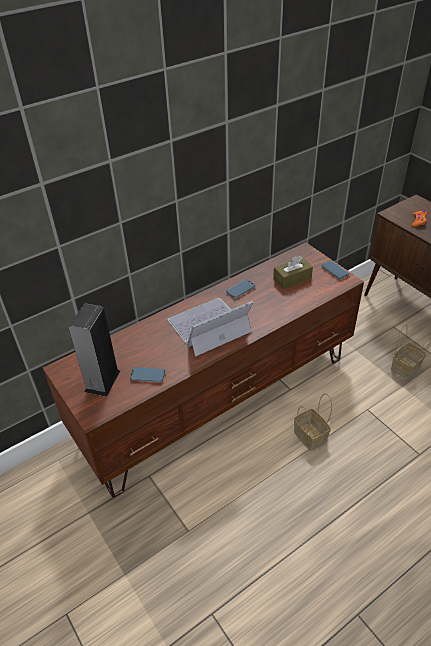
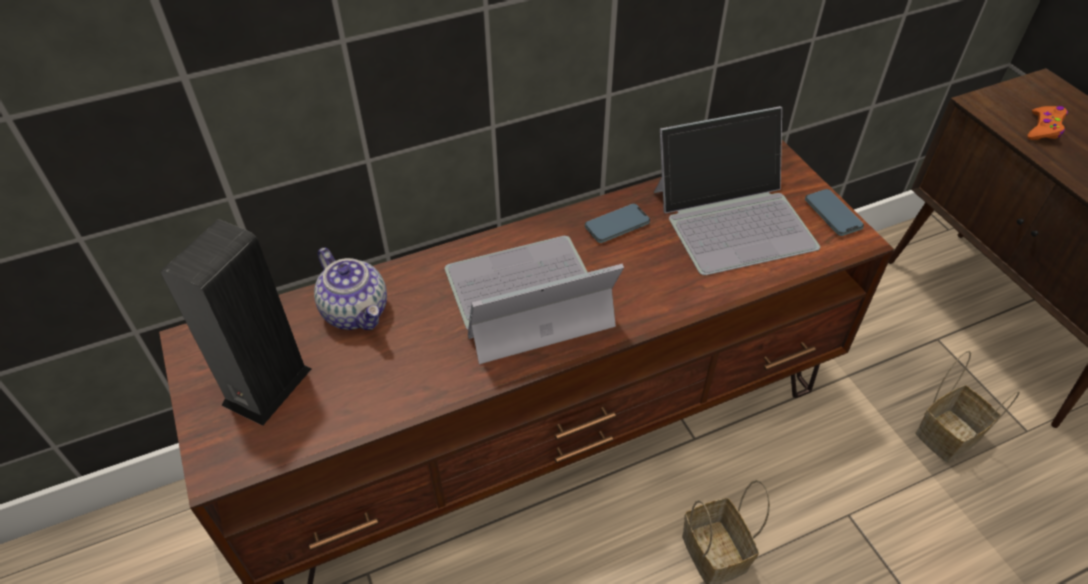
camera: 10 degrees right, 5 degrees up
phone [130,367,165,383] -> none
brown tissue box [273,256,313,289] -> laptop [654,106,820,275]
none -> teapot [314,248,387,330]

